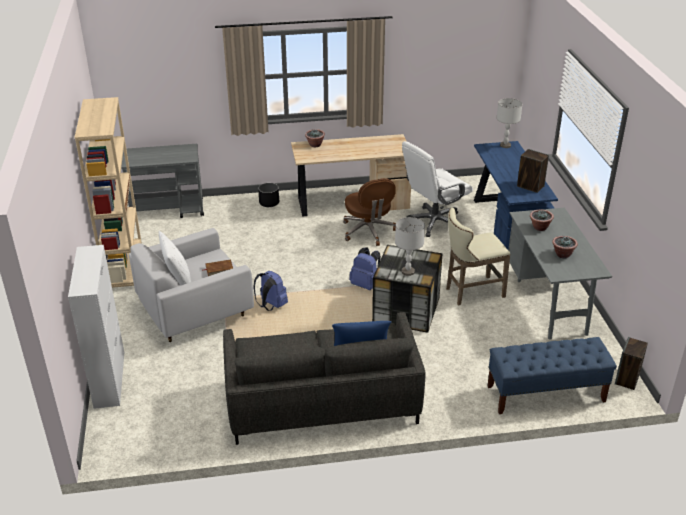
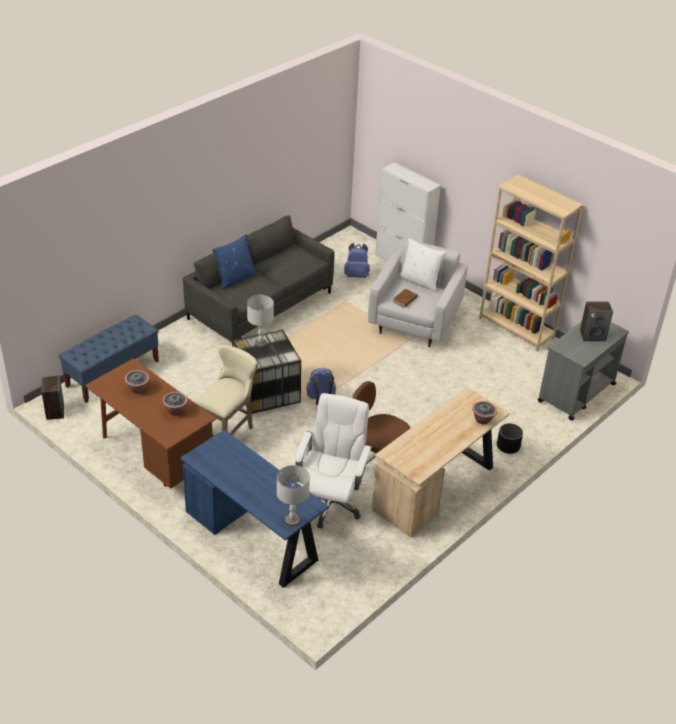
camera: 140 degrees right, 5 degrees up
blue backpack [253,271,288,311] -> blue backpack moved to [344,243,370,278]
grey desk [508,208,612,339] -> brown desk [85,358,216,489]
speaker [517,149,549,193] -> speaker moved to [580,302,613,341]

